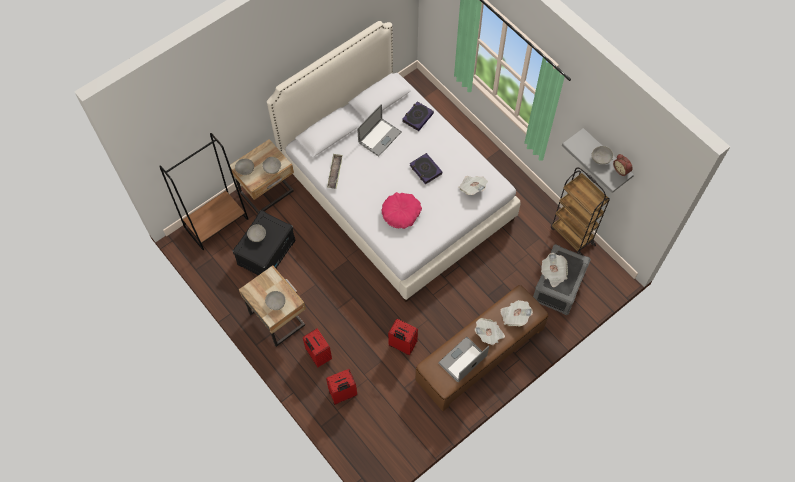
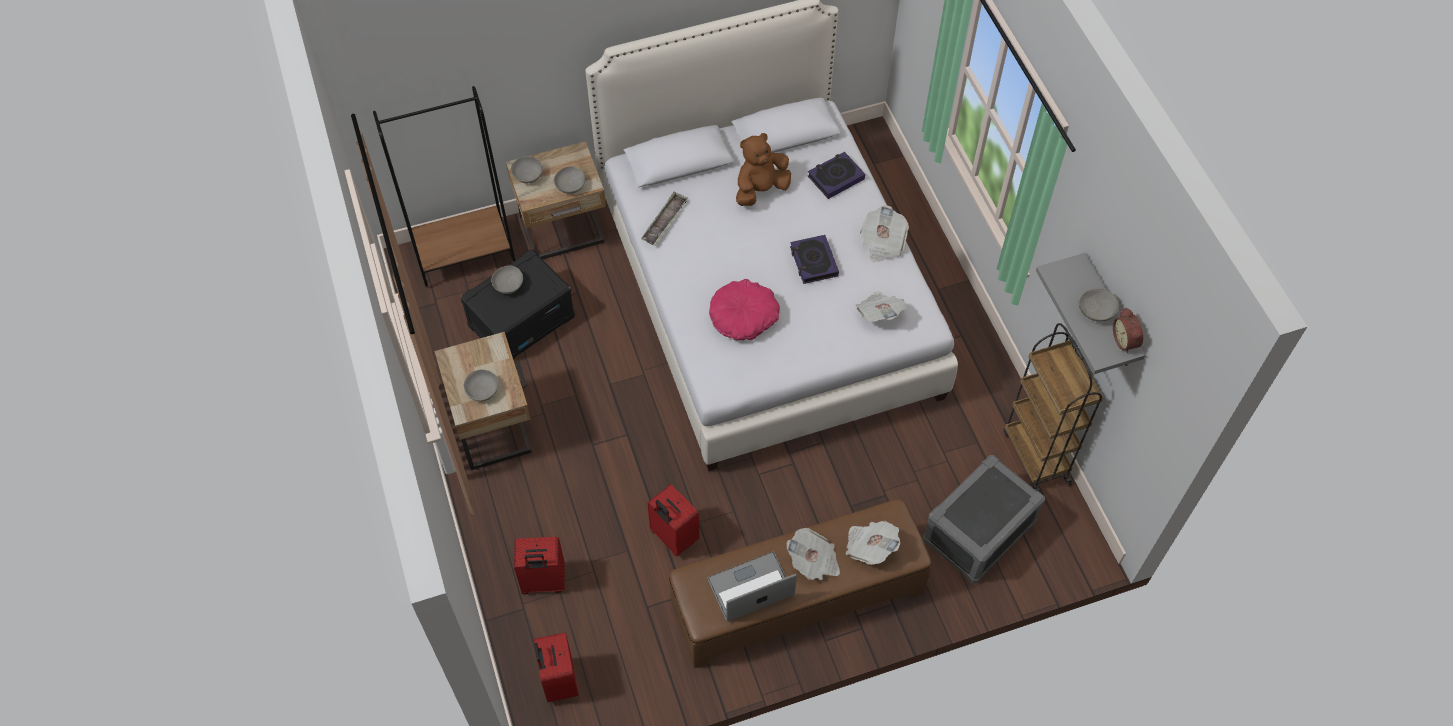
camera: 20 degrees right, 5 degrees down
red suitcase [303,328,332,367] -> red suitcase moved to [534,632,579,702]
laptop [357,104,402,157] -> brown plush toy [736,133,791,206]
newspaper [541,253,568,287] -> newspaper moved to [860,205,909,262]

